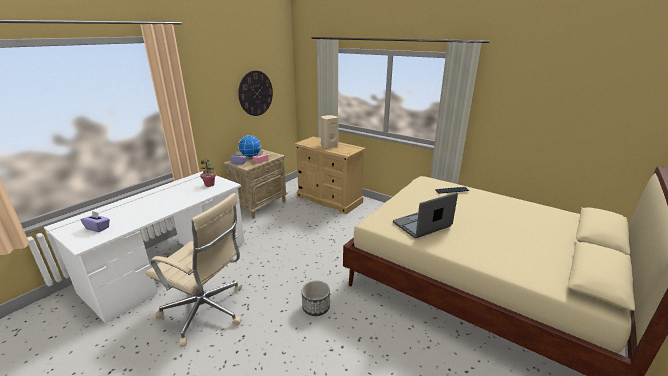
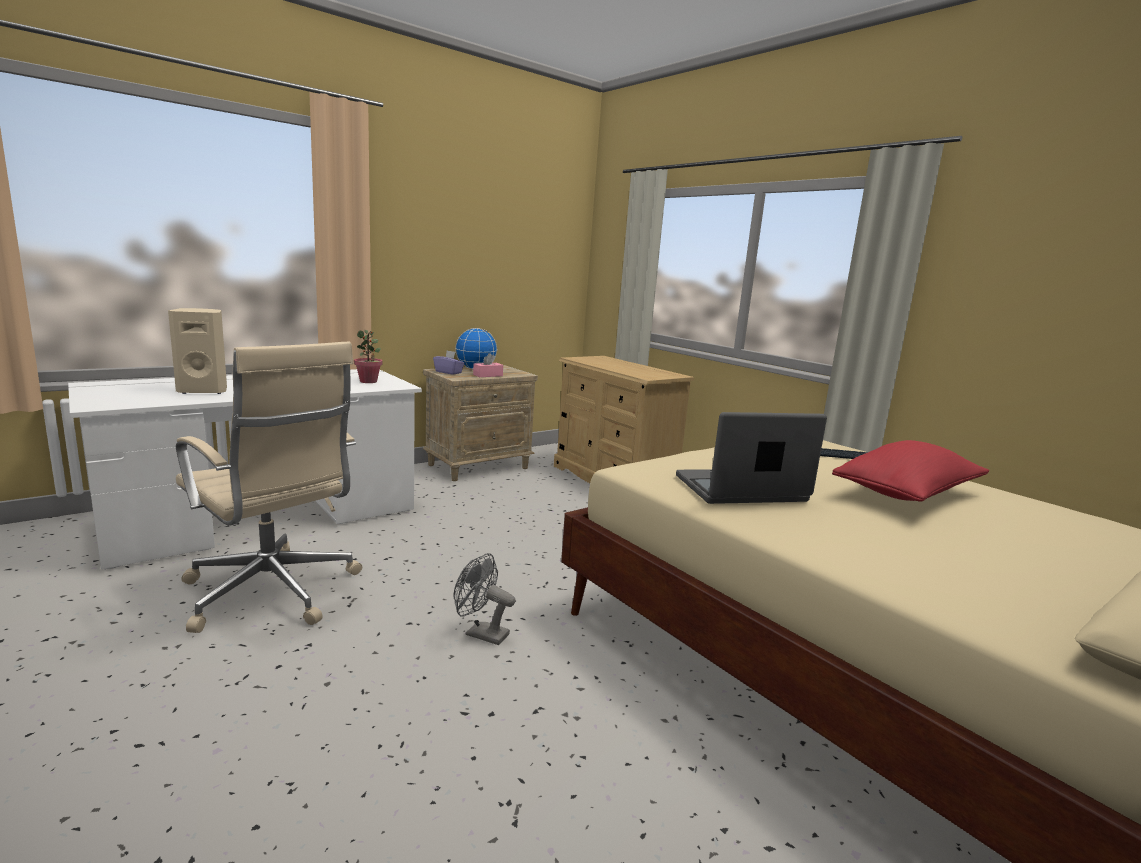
camera: 15 degrees right, 10 degrees down
purple tissue box [80,211,110,232] -> none
wall clock [238,70,273,116] -> none
planter [302,281,330,316] -> grey fan [454,553,515,645]
beige speaker [321,115,338,148] -> beige speaker moved to [168,308,227,394]
none -> red pillow [832,440,989,502]

